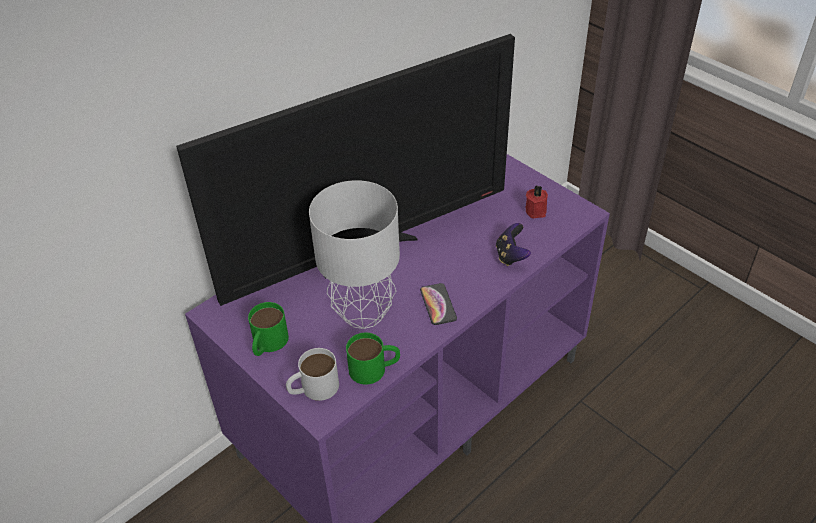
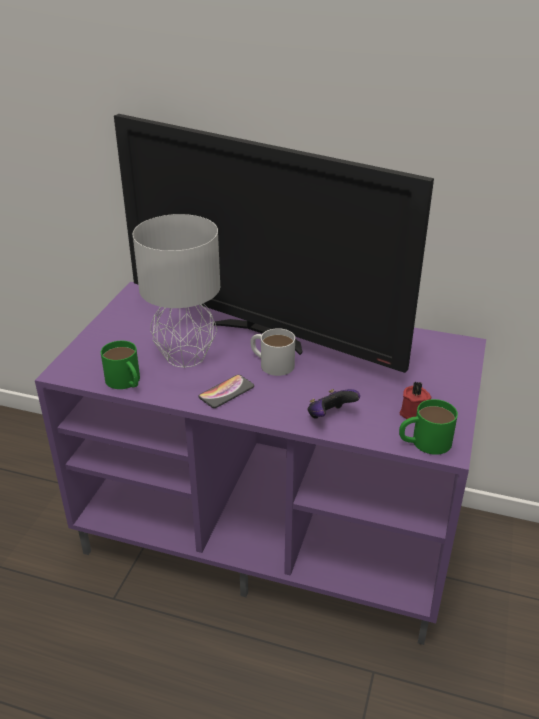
camera: 60 degrees right, 10 degrees down
green mug [248,302,289,356] -> green mug moved to [399,399,458,455]
white mug [286,348,339,401] -> white mug moved to [251,328,295,376]

